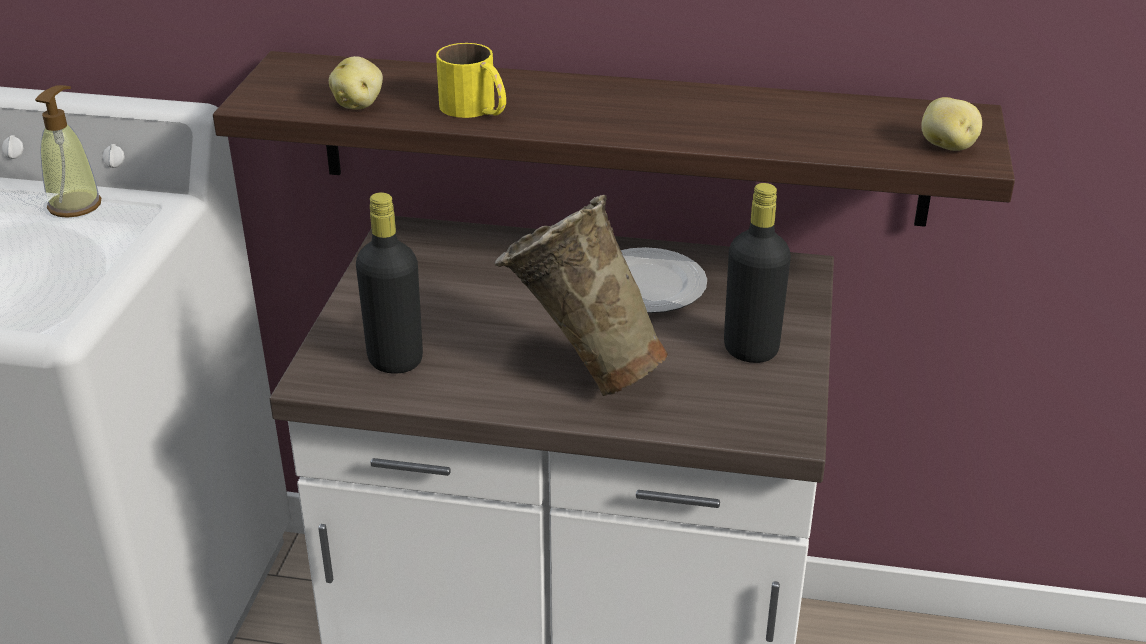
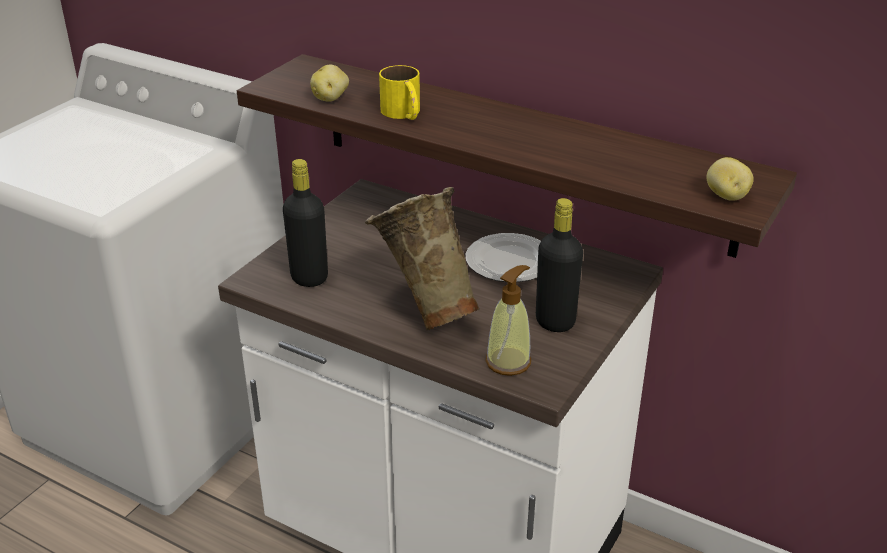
camera: 20 degrees right, 0 degrees up
soap dispenser [35,85,101,218] -> soap dispenser moved to [485,265,531,376]

